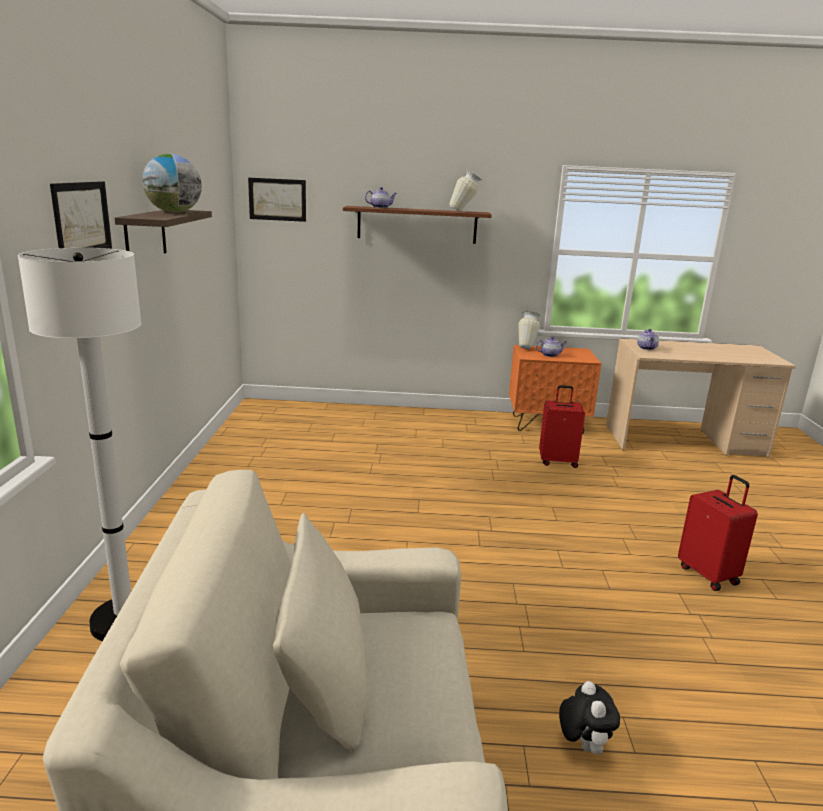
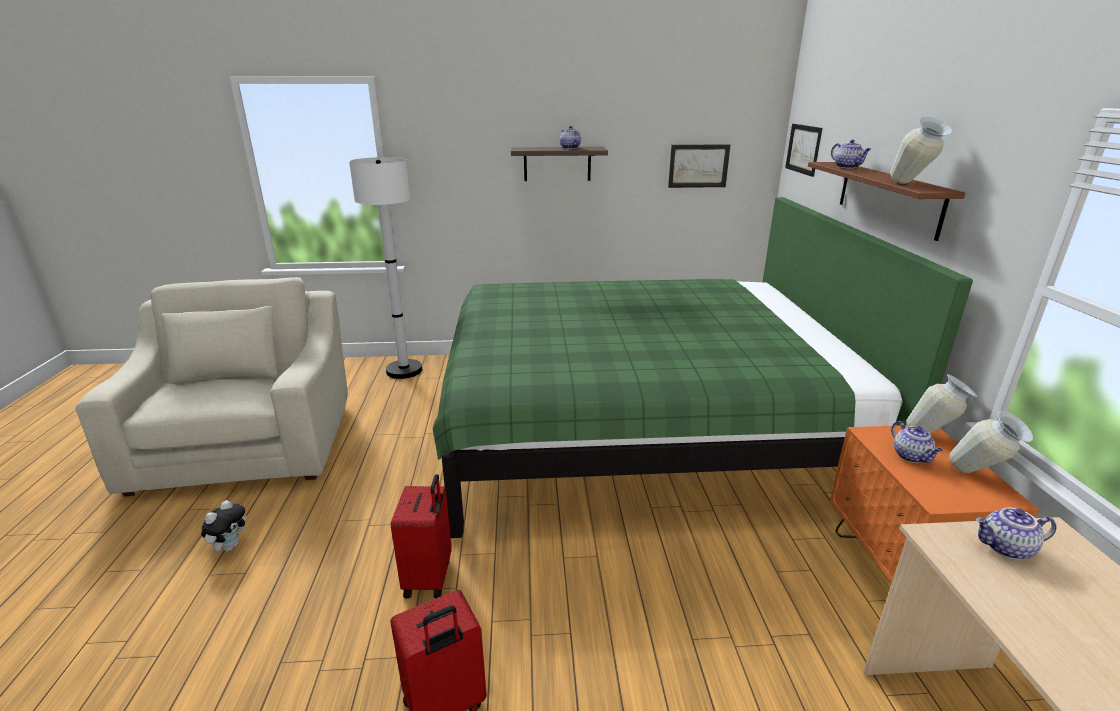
camera: 85 degrees right, 5 degrees up
picture [50,181,112,249] -> picture moved to [668,144,730,188]
globe [142,154,202,213] -> teapot [560,126,581,149]
red suitcase [539,385,585,468] -> red suitcase moved to [391,474,452,598]
plush toy [559,681,620,755] -> plush toy turned 60 degrees counterclockwise [201,500,247,551]
none -> green bed [433,197,973,538]
none -> vase [949,411,1033,473]

